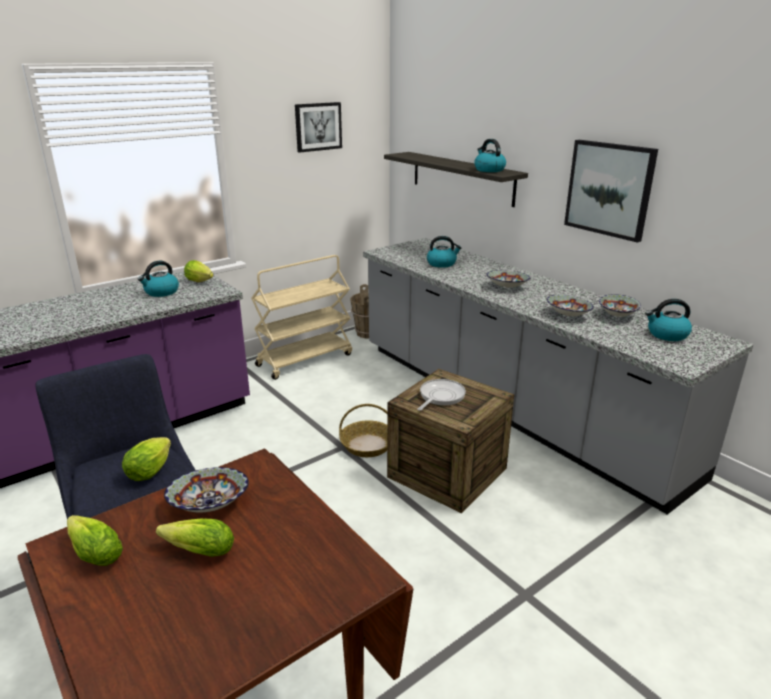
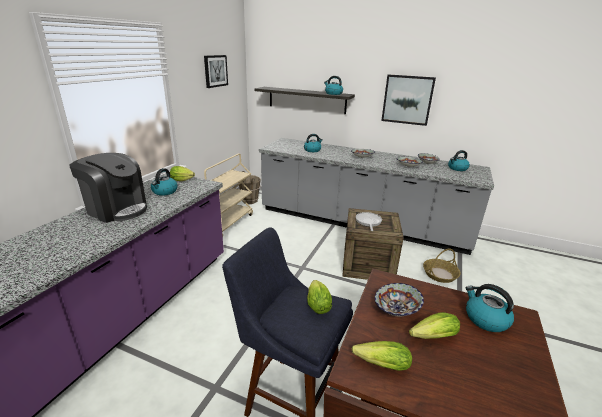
camera: 30 degrees left, 0 degrees up
basket [339,404,387,457] -> basket moved to [423,248,461,283]
none -> coffee machine [69,153,147,223]
none -> kettle [466,284,514,332]

